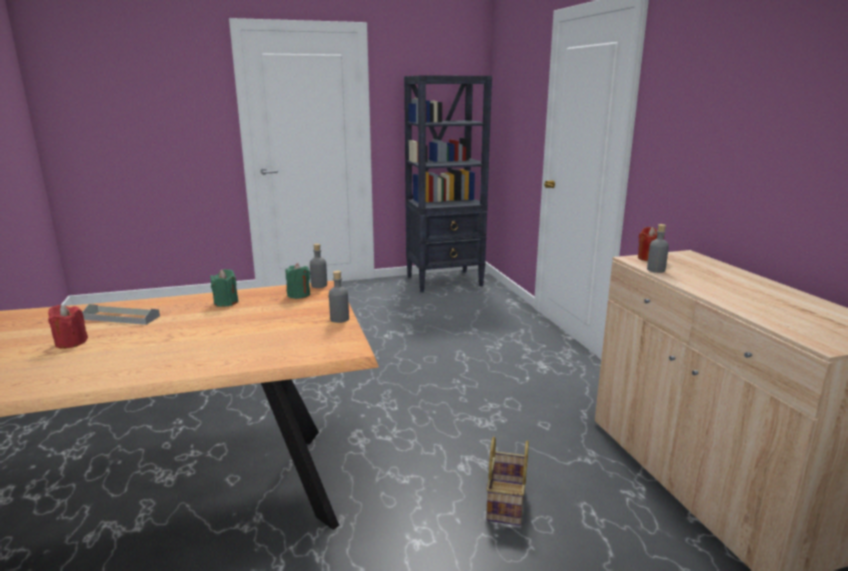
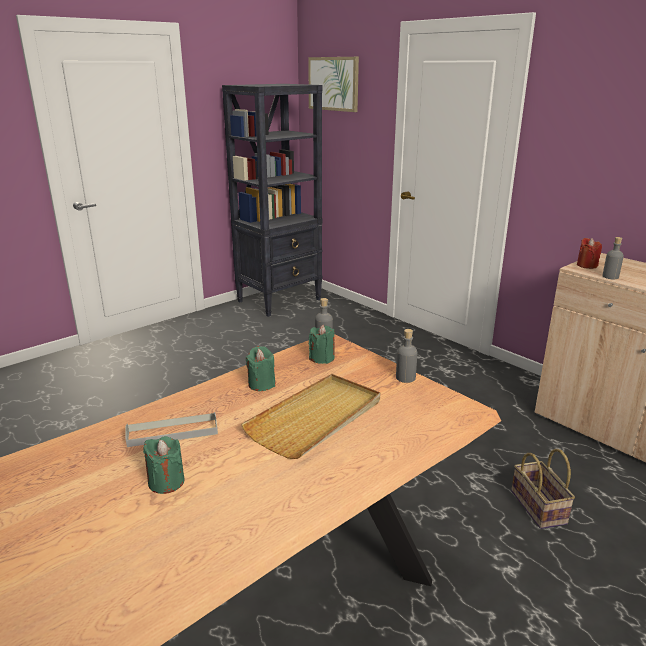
camera: 25 degrees left, 5 degrees up
red candle [48,305,88,349] -> green candle [143,436,184,494]
none -> beige tray [241,374,380,459]
none -> picture [308,57,359,112]

